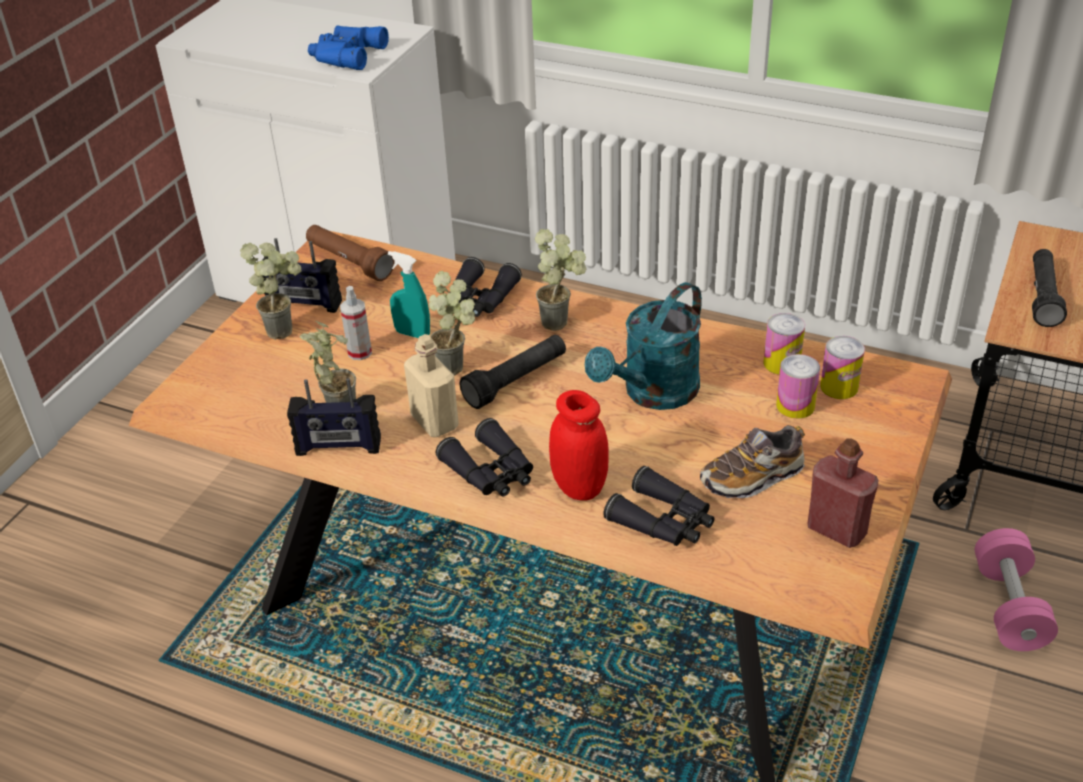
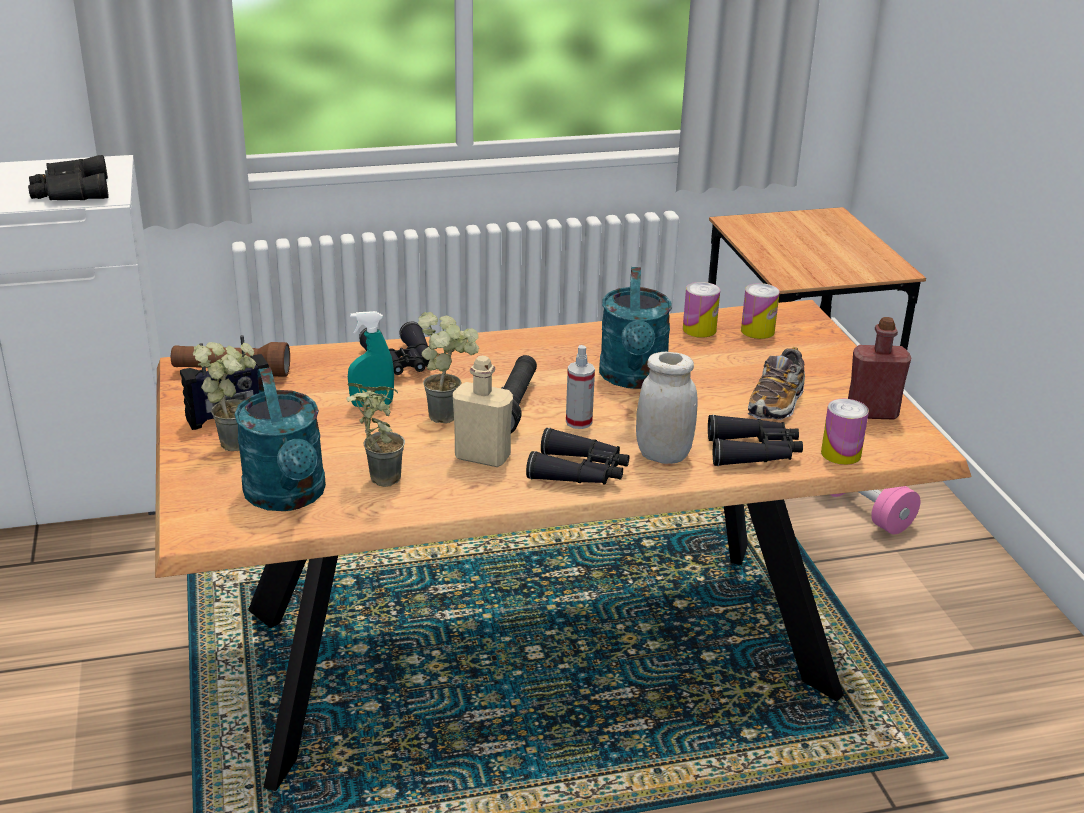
camera: 40 degrees left, 10 degrees down
radio [287,378,381,456] -> none
blue binoculars [308,25,389,70] -> black binoculars [28,155,109,200]
spray bottle [340,286,372,360] -> spray bottle moved to [566,345,595,429]
potted plant [535,229,586,331] -> none
red jar [549,390,609,501] -> white jar [636,352,698,464]
can [776,354,820,419] -> can moved to [821,399,869,465]
black flashlight [1032,249,1067,327] -> none
none -> turquoise watering can [234,367,326,511]

